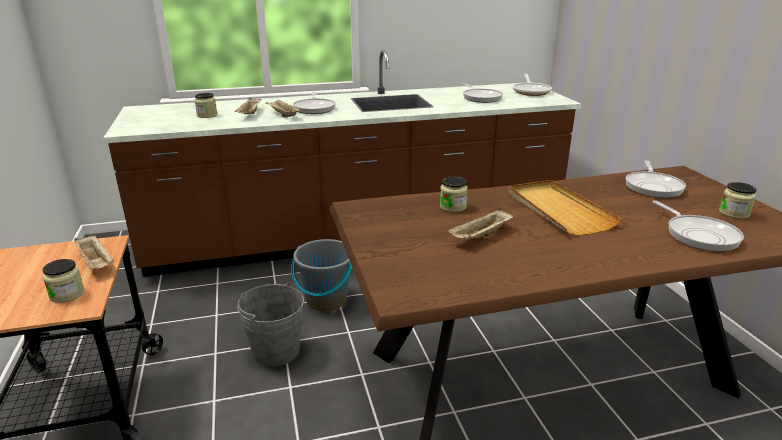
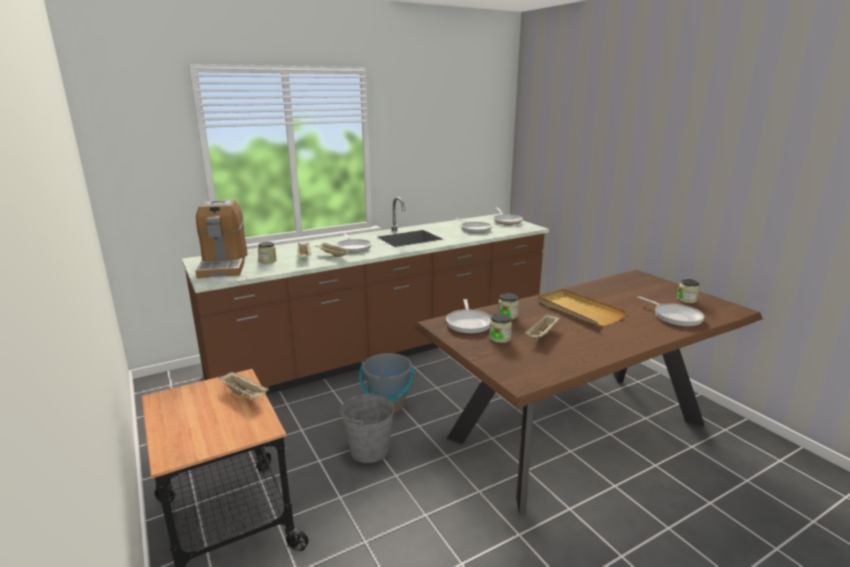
camera: 15 degrees left, 5 degrees down
jar [42,259,84,303] -> jar moved to [489,313,512,343]
frying pan [626,160,686,198] -> frying pan moved to [446,299,491,334]
none -> coffee machine [196,200,248,278]

